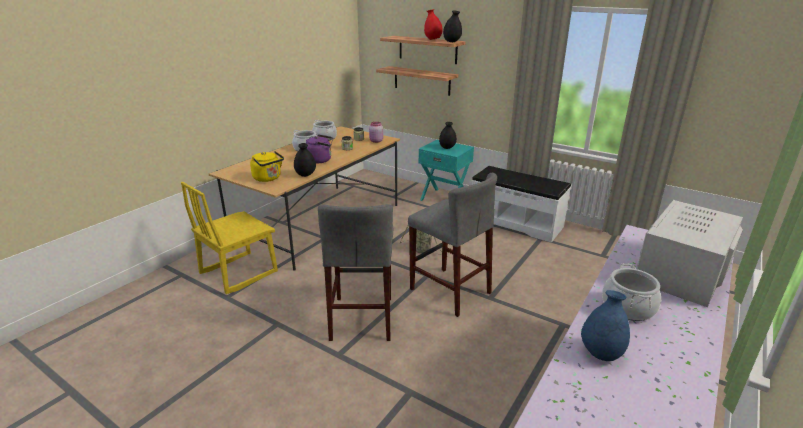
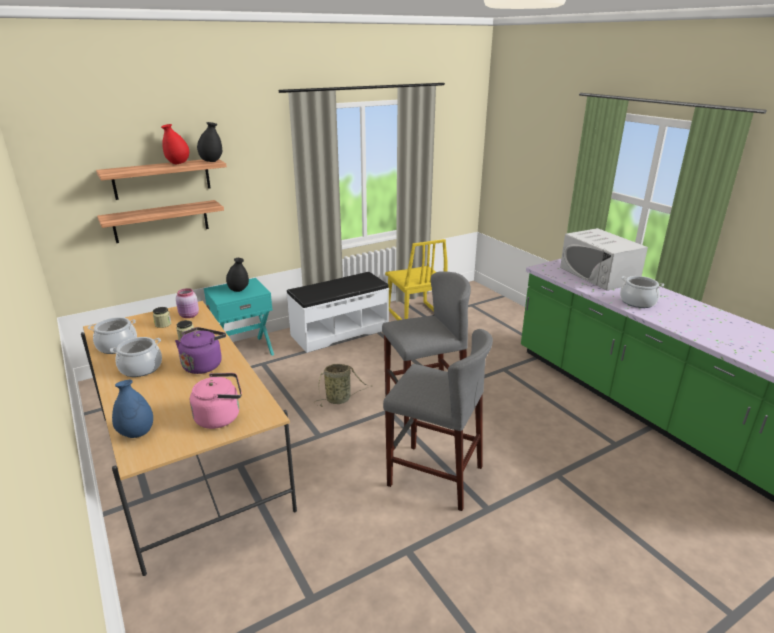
camera: 65 degrees left, 0 degrees up
yellow chair [181,182,278,294] -> yellow chair moved to [385,239,447,320]
yellow kettle [250,151,284,182] -> pink kettle [190,373,242,429]
black vase [294,143,316,177] -> none
blue vase [581,290,630,361] -> blue vase moved to [112,380,153,438]

